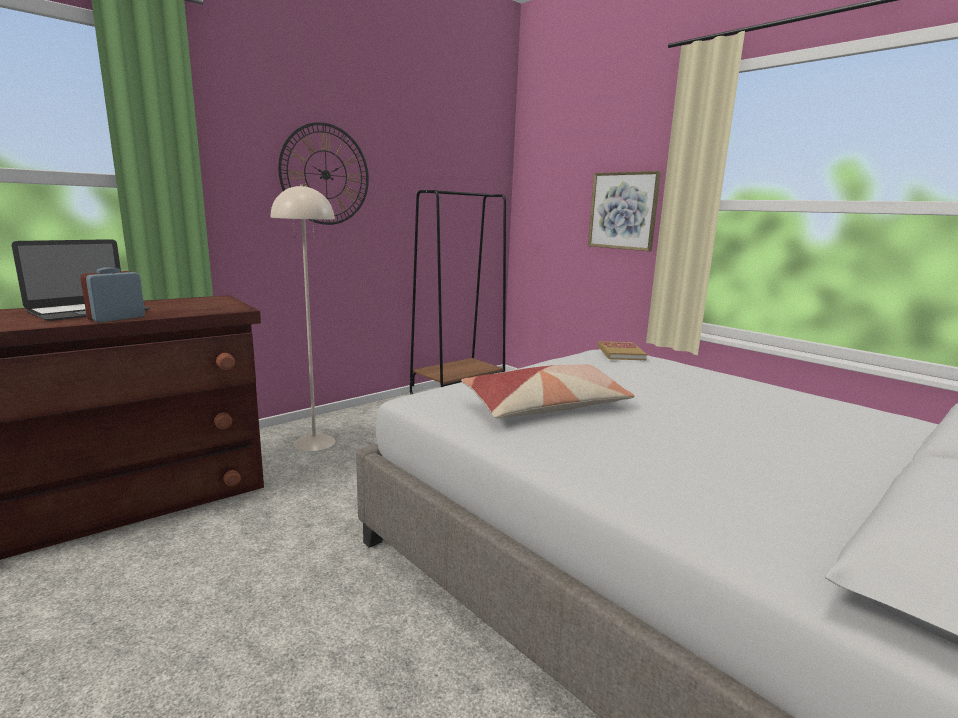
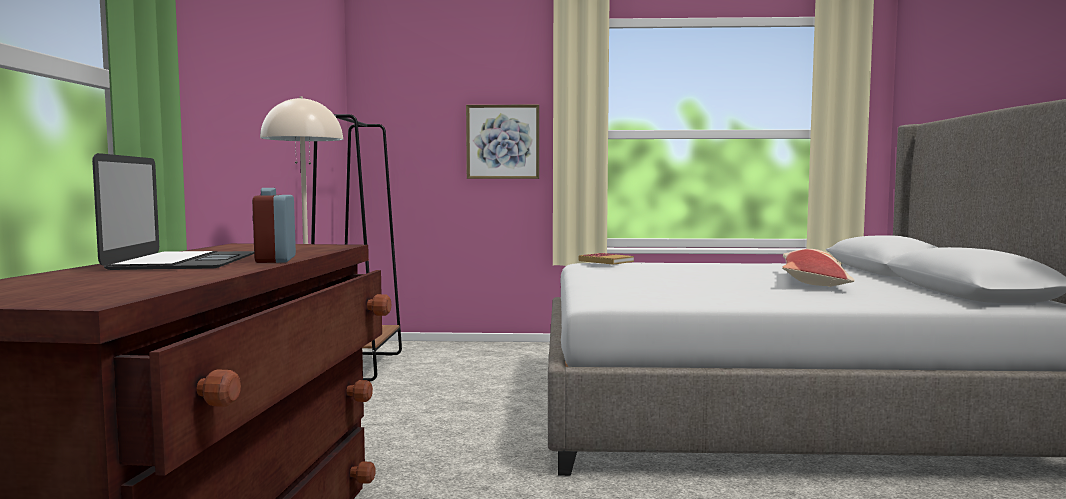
camera: 45 degrees left, 10 degrees down
wall clock [278,122,369,225] -> none
pillow [461,364,635,418] -> pillow moved to [782,249,855,287]

